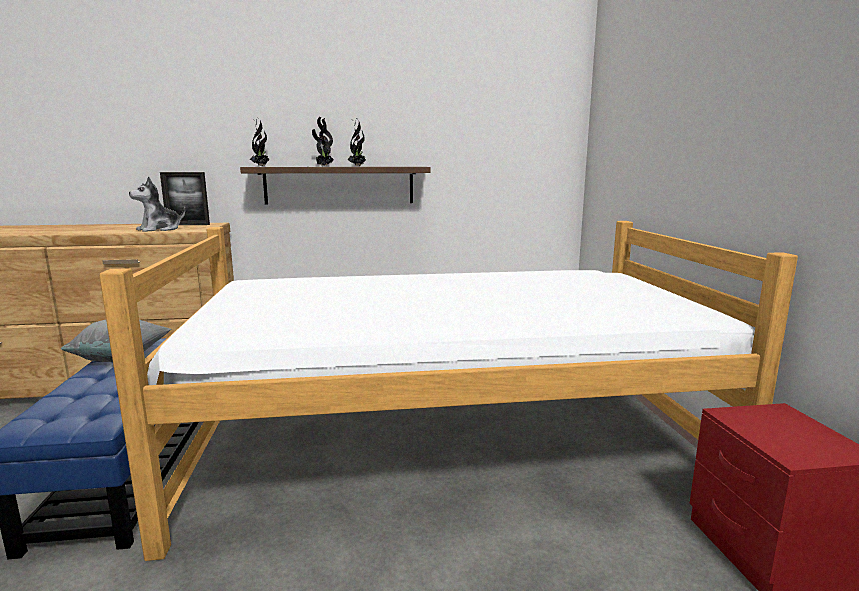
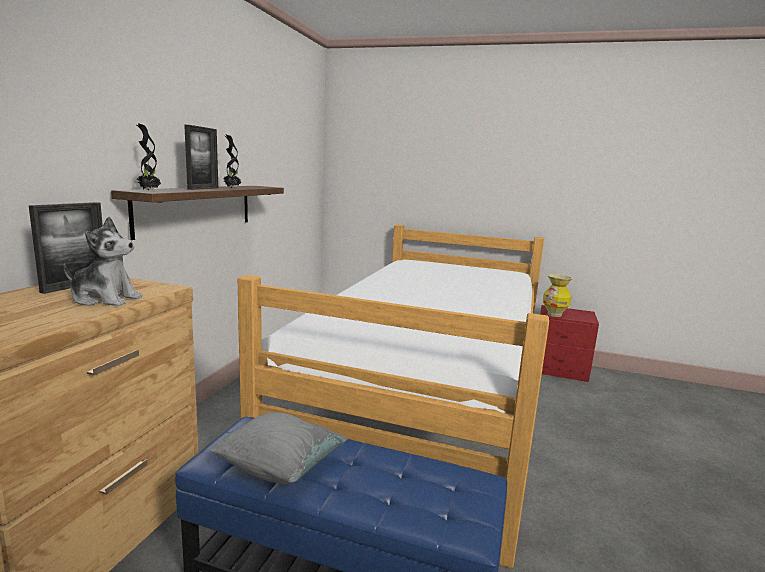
camera: 65 degrees left, 0 degrees up
plush toy [129,177,185,232] -> plush toy turned 60 degrees counterclockwise [63,217,143,306]
potted plant [312,117,334,166] -> picture frame [184,125,218,190]
none -> vase [543,274,573,317]

